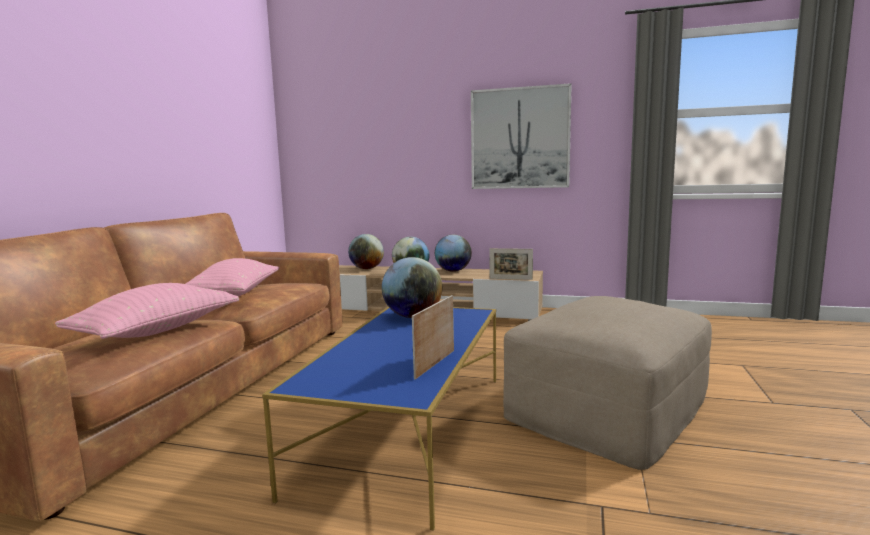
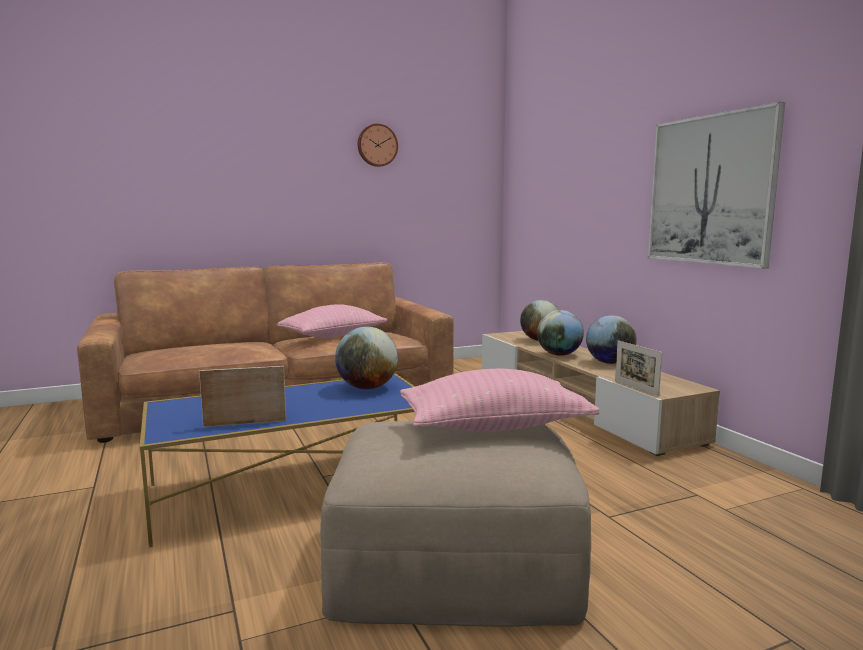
camera: 50 degrees right, 0 degrees up
pink pillow [55,283,239,339] -> pink pillow moved to [400,369,600,432]
none -> wall clock [358,123,398,167]

